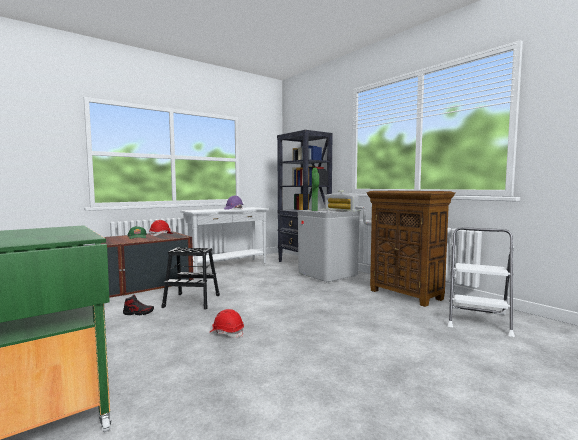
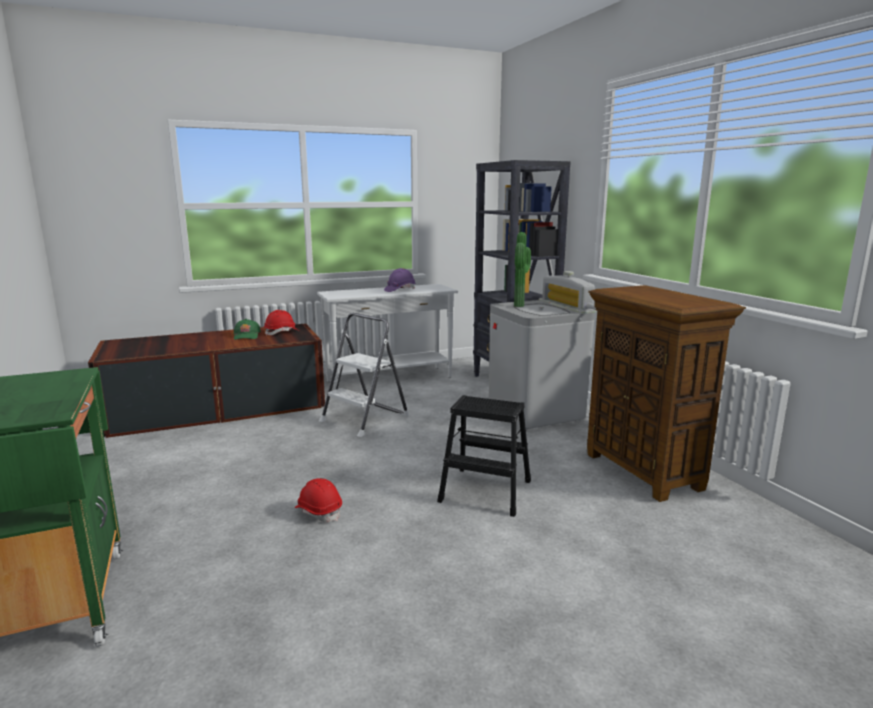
camera: 15 degrees right, 10 degrees up
shoe [123,295,154,315] -> none
black step ladder [161,247,220,310] -> black step ladder moved to [437,395,531,517]
white step ladder [447,227,515,337] -> white step ladder moved to [319,313,409,437]

